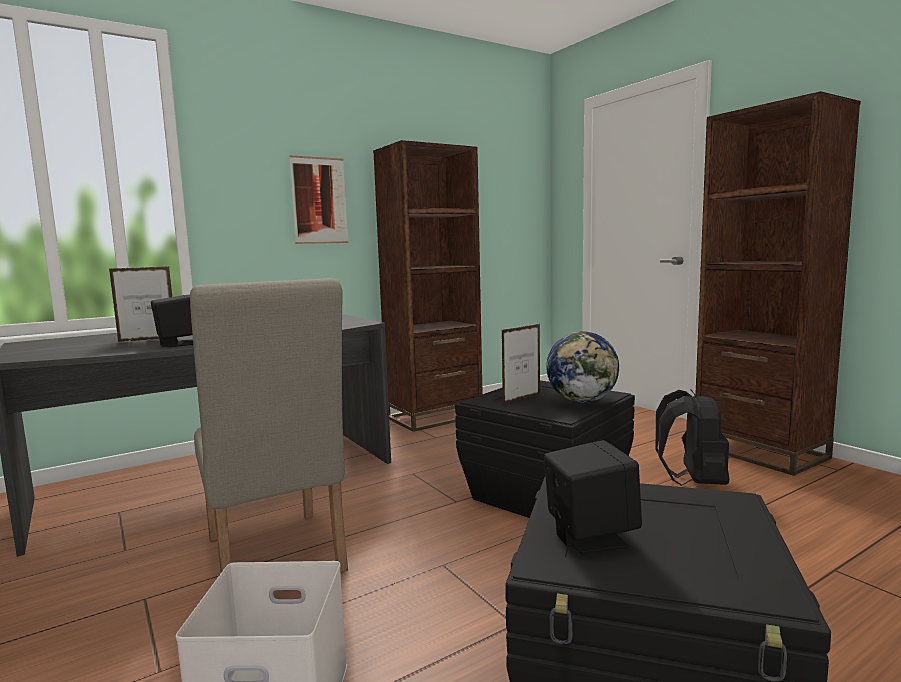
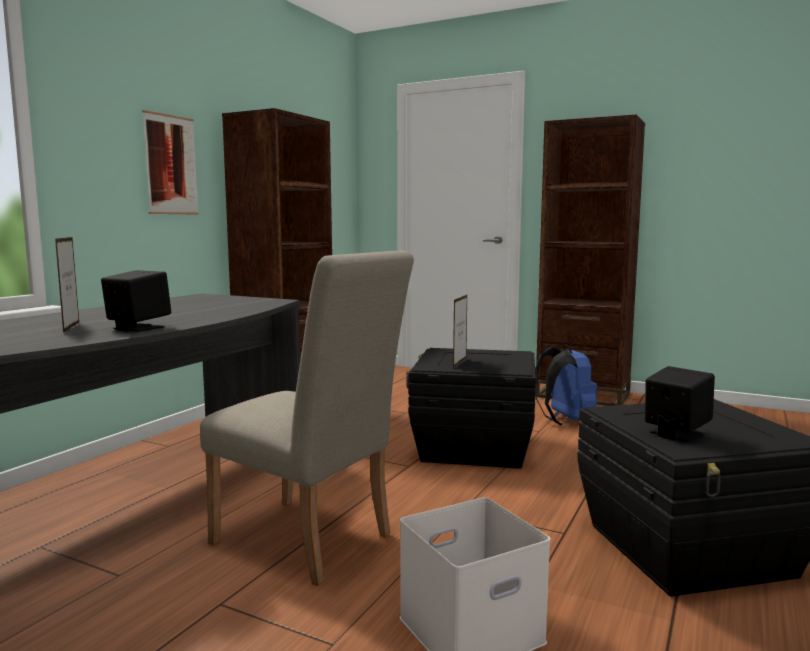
camera: 30 degrees left, 0 degrees up
picture frame [109,267,172,342] -> picture frame turned 120 degrees clockwise [55,237,79,333]
globe [546,331,619,403] -> none
black backpack [656,390,729,486] -> blue backpack [535,345,597,425]

